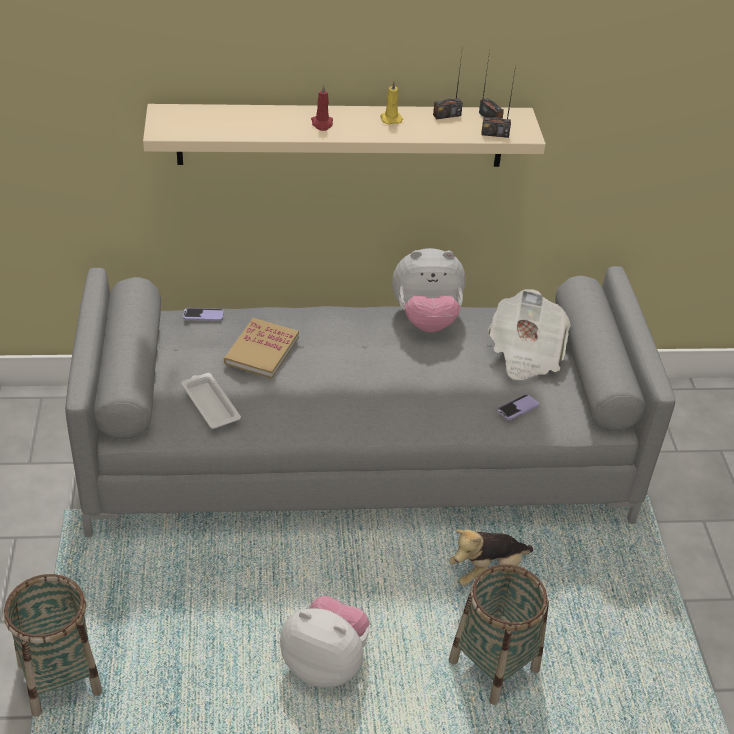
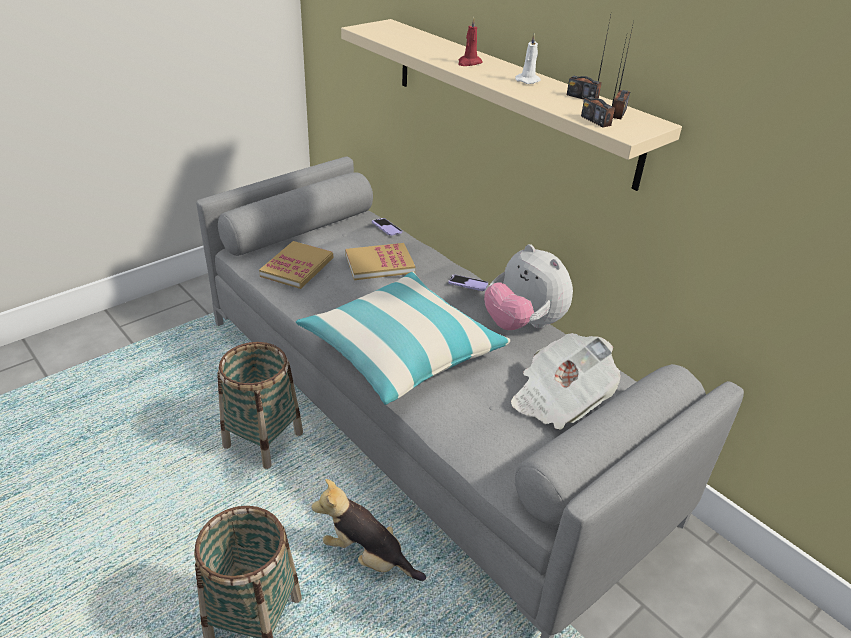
camera: 55 degrees right, 5 degrees down
basket [4,574,102,717] -> basket moved to [217,342,303,469]
white tray [181,373,241,429] -> book [259,241,333,289]
plush toy [280,596,370,688] -> none
yellow candle [380,81,403,124] -> white candle [515,33,541,84]
phone [497,394,539,420] -> phone moved to [448,274,488,291]
none -> pillow [296,272,510,405]

